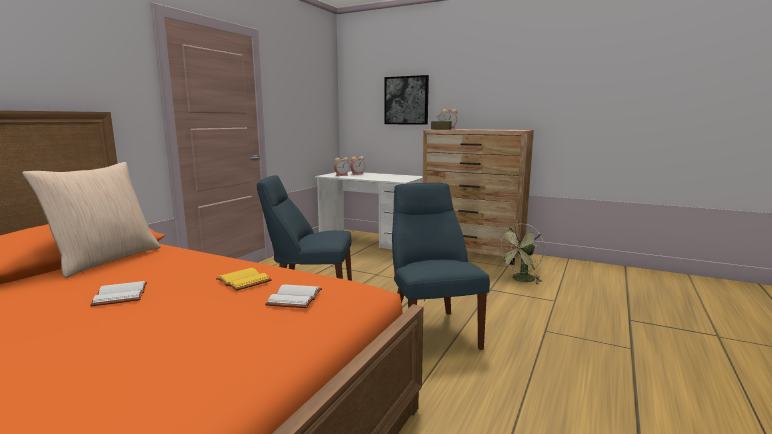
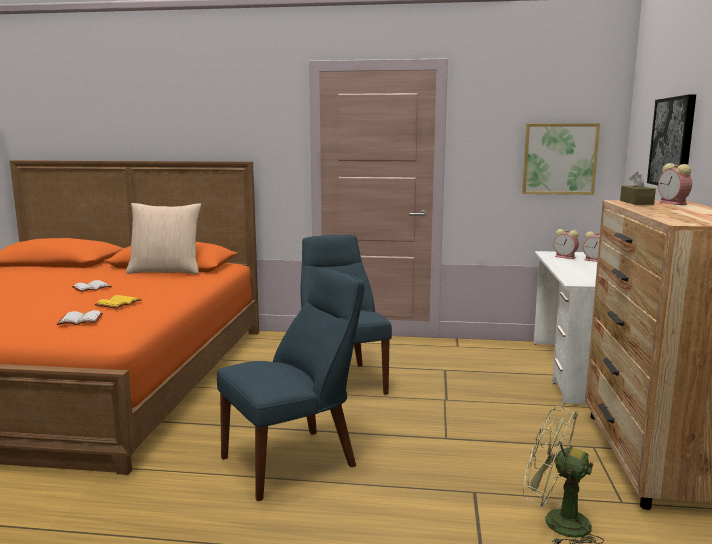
camera: 70 degrees right, 0 degrees up
none -> picture [522,123,600,195]

